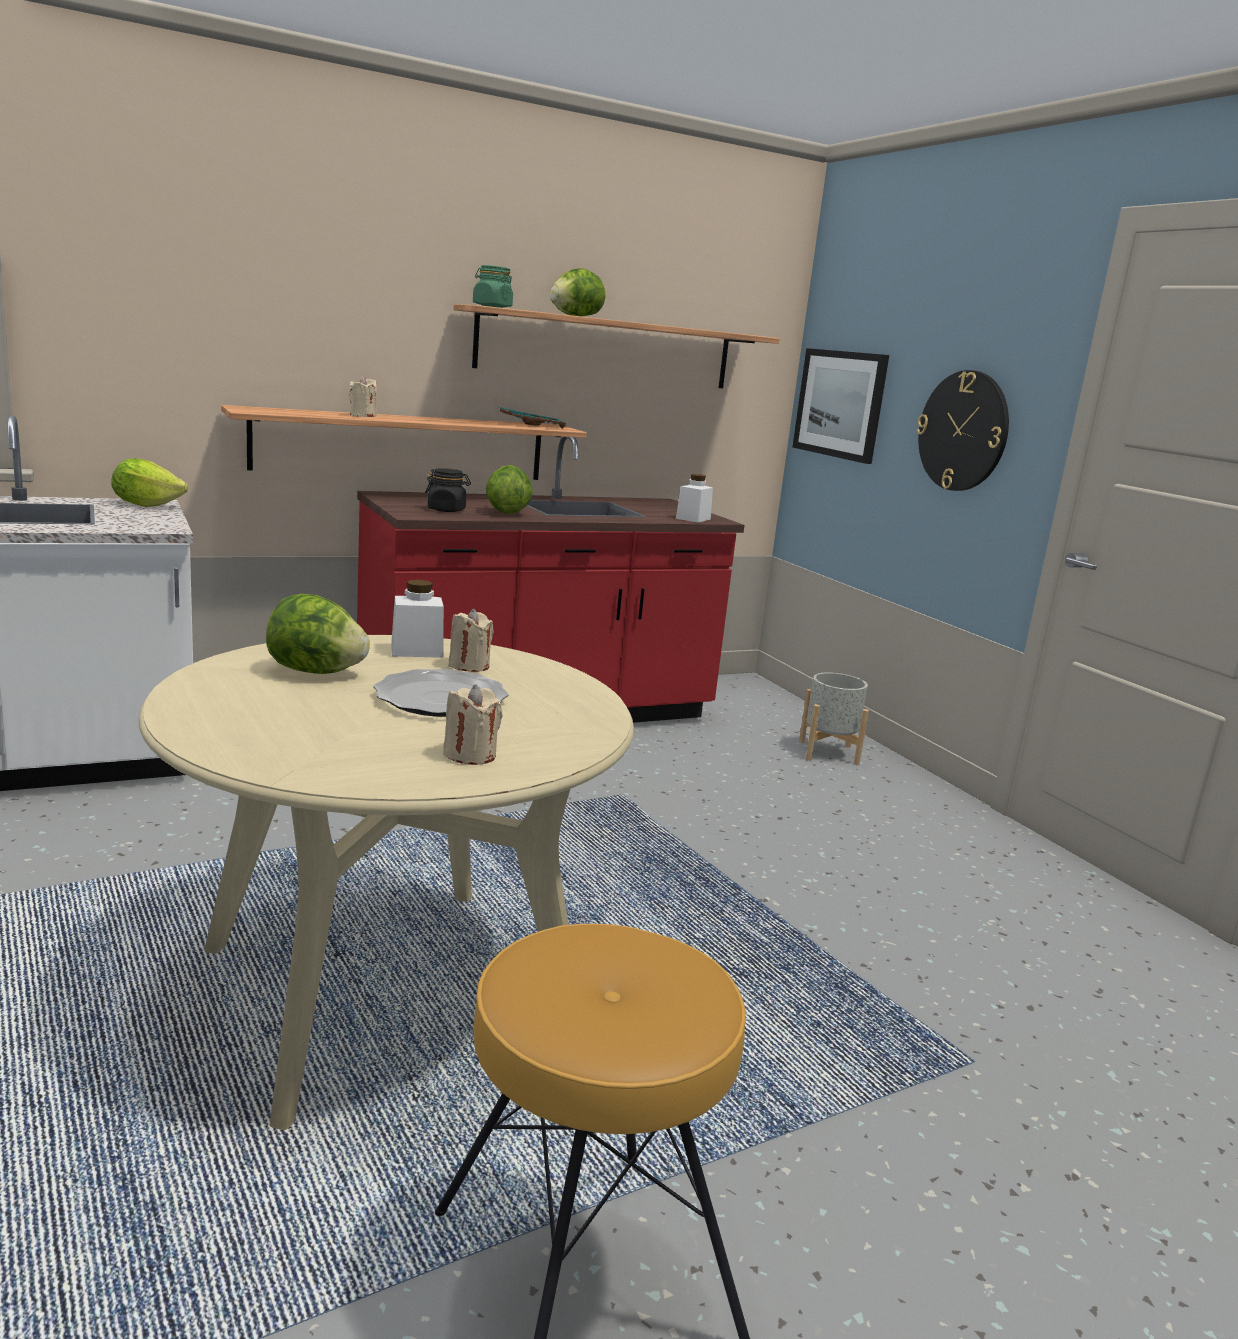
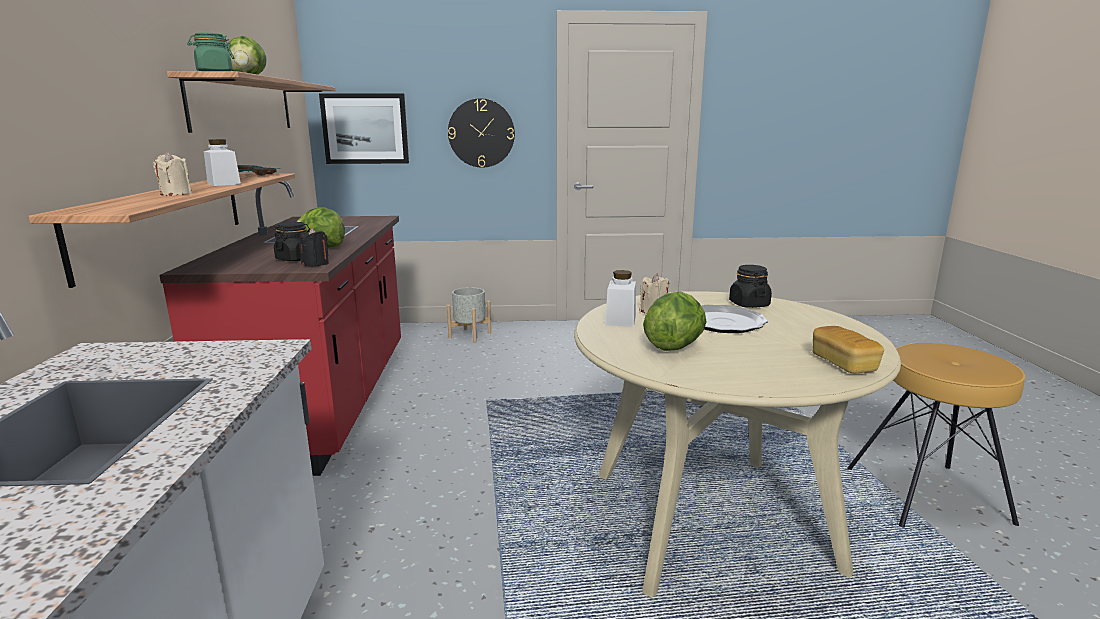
camera: 65 degrees left, 0 degrees up
lettuce [112,458,188,507] -> none
beige candle [443,684,503,765] -> none
white jar [676,474,713,523] -> white jar moved to [204,139,241,186]
none -> black candle [299,228,329,266]
none -> black jar [729,265,772,308]
none -> bread [812,326,884,373]

